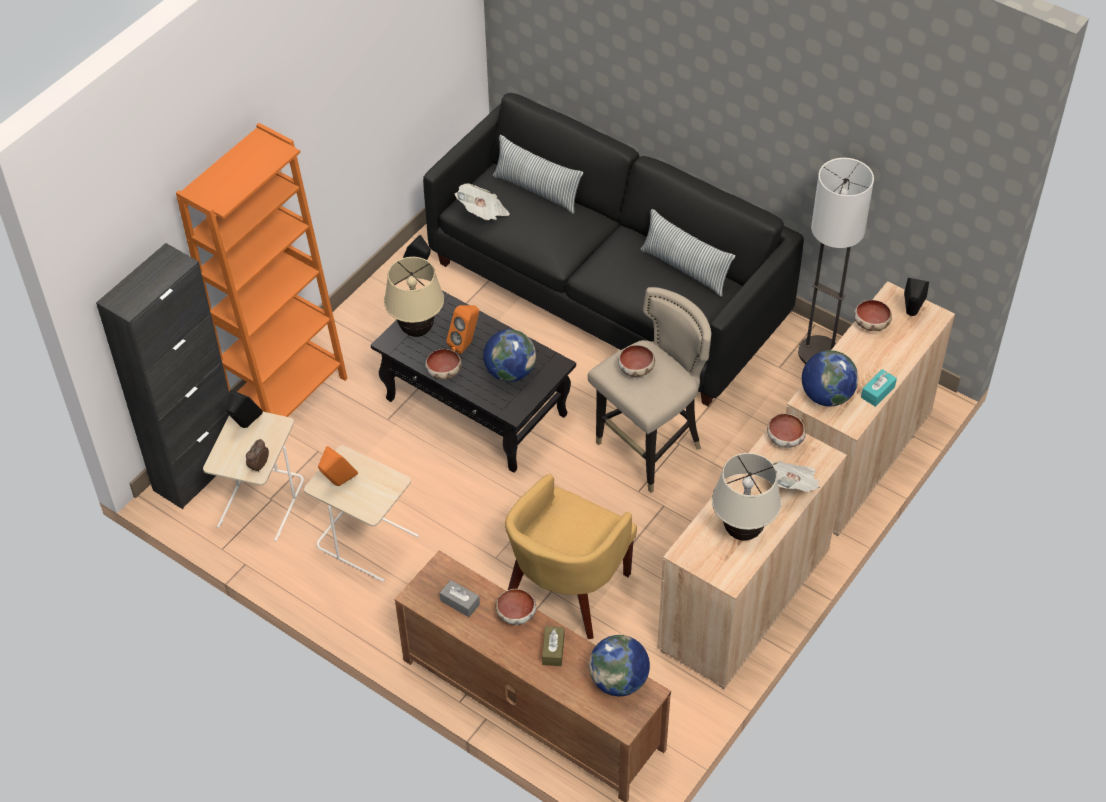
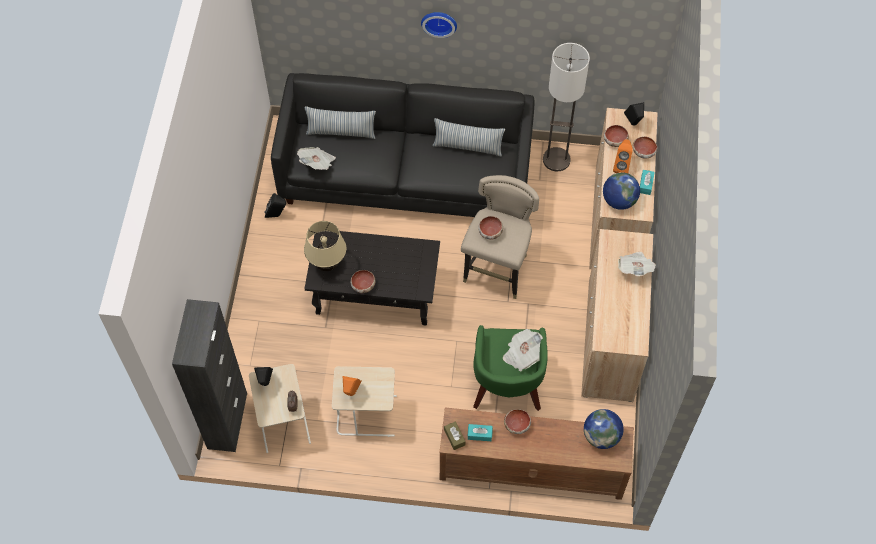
camera: 30 degrees left, 10 degrees up
orange bookcase [176,123,348,417] -> none
grey tissue box [440,580,480,617] -> turquoise tissue box [468,424,493,441]
orange speaker [446,305,479,355] -> orange speaker moved to [613,139,633,173]
globe [483,329,536,382] -> none
yellow armchair [505,474,637,639] -> green armchair [473,325,548,411]
brown tissue box [542,626,564,666] -> brown tissue box moved to [444,421,466,450]
beige table lamp [712,453,781,541] -> none
bowl [767,414,806,448] -> bowl moved to [633,136,658,159]
none -> wall clock [421,12,457,38]
none -> newspaper [503,329,543,372]

